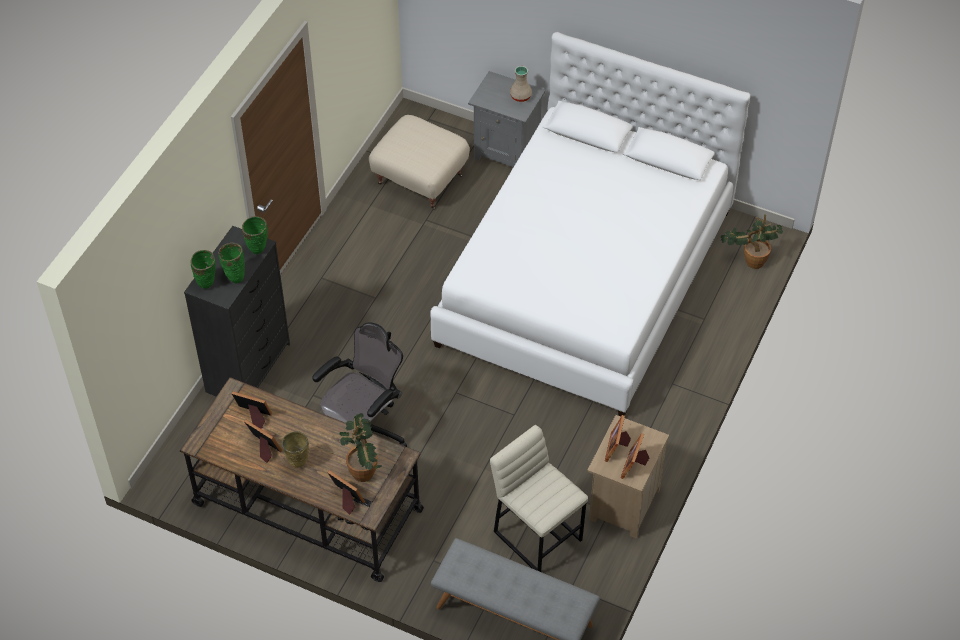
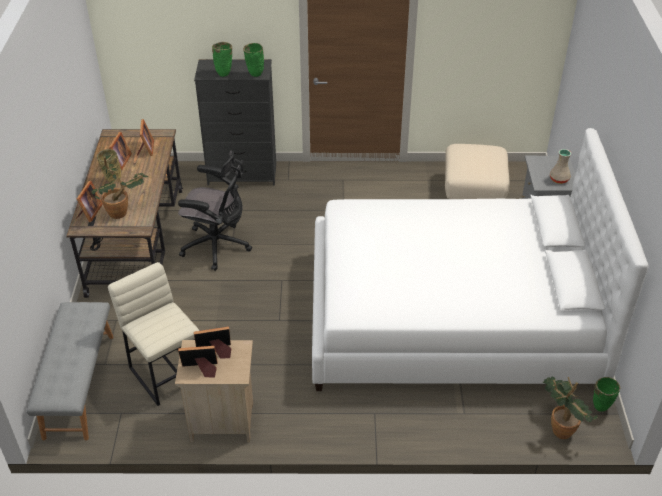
camera: 65 degrees right, 10 degrees down
green vase [191,250,216,289] -> green vase moved to [593,377,620,412]
beige chair [490,425,588,572] -> beige chair turned 60 degrees counterclockwise [108,262,199,406]

